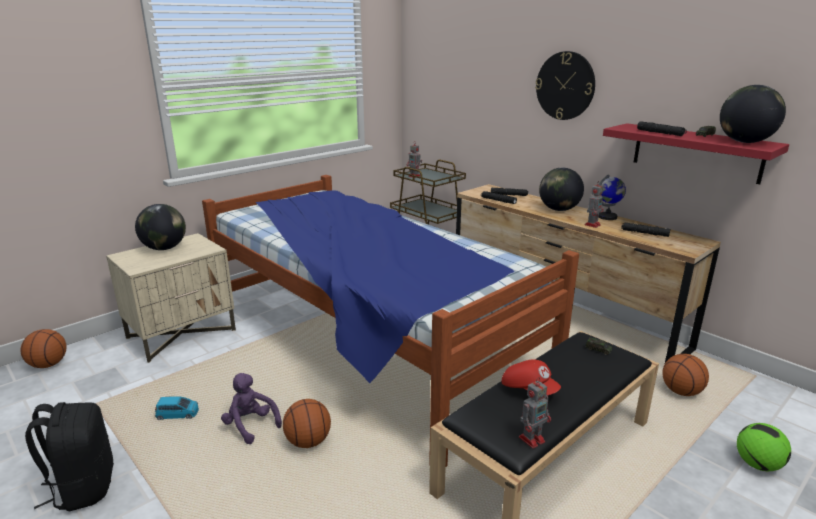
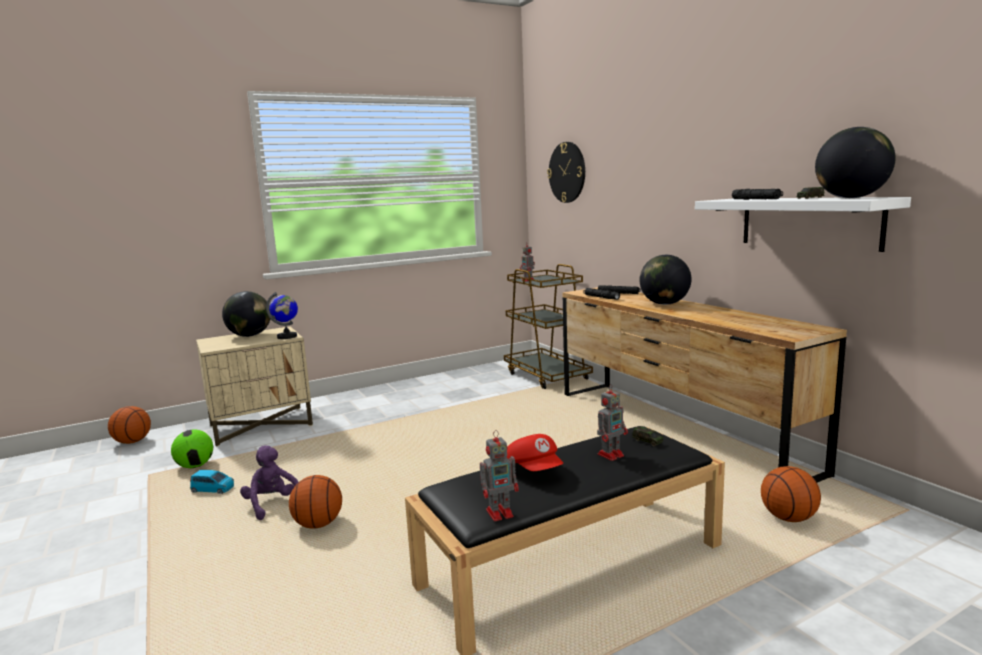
camera: 15 degrees right, 10 degrees down
black backpack [25,402,114,511] -> none
bed [202,175,579,467] -> none
wall clock [535,51,595,120] -> wall clock moved to [547,142,585,203]
toy robot [584,180,604,228] -> toy robot moved to [597,384,628,461]
globe [599,174,626,220] -> globe moved to [266,292,298,339]
red shelf [603,123,789,184] -> white shelf [695,197,911,252]
black flashlight [621,222,670,237] -> none
football [737,423,791,471] -> football moved to [171,430,213,468]

